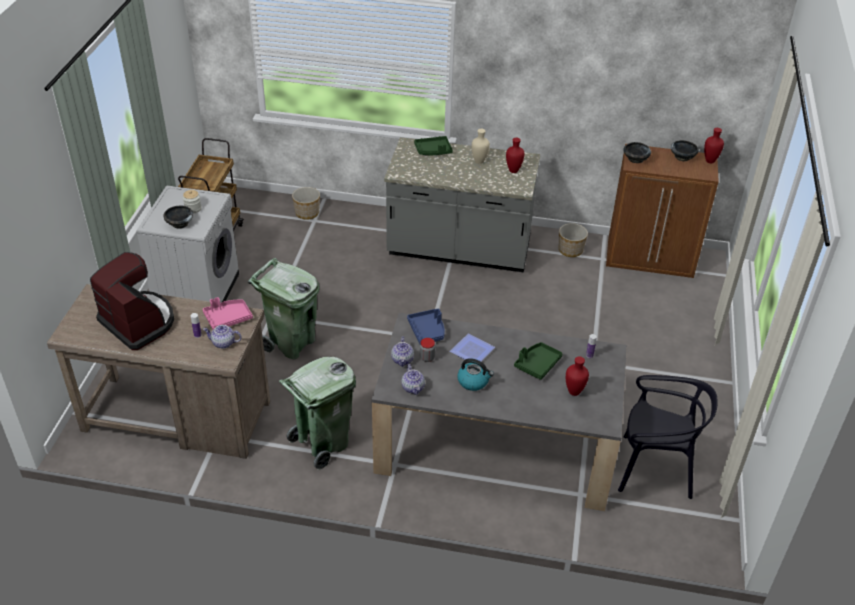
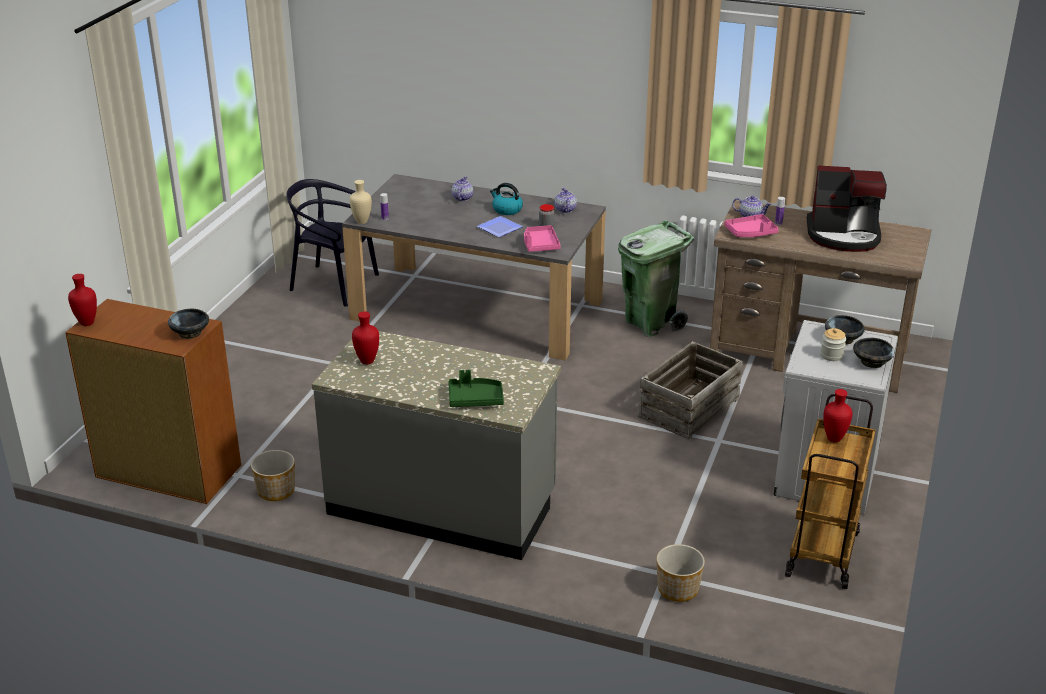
camera: 170 degrees left, 10 degrees down
coffee machine [90,252,174,350] -> coffee machine turned 45 degrees counterclockwise [807,166,887,252]
green trash can [248,258,320,359] -> crate [638,341,743,440]
teapot [391,337,414,367] -> teapot moved to [452,176,473,201]
blue tray [407,308,445,344] -> pink tray [524,225,561,252]
beige vase [472,129,490,164] -> beige vase moved to [349,180,372,224]
green tray [514,342,562,380] -> none
red vase [566,356,589,396] -> red vase moved to [823,389,853,443]
black bowl [671,140,699,161] -> black bowl moved to [853,338,895,368]

